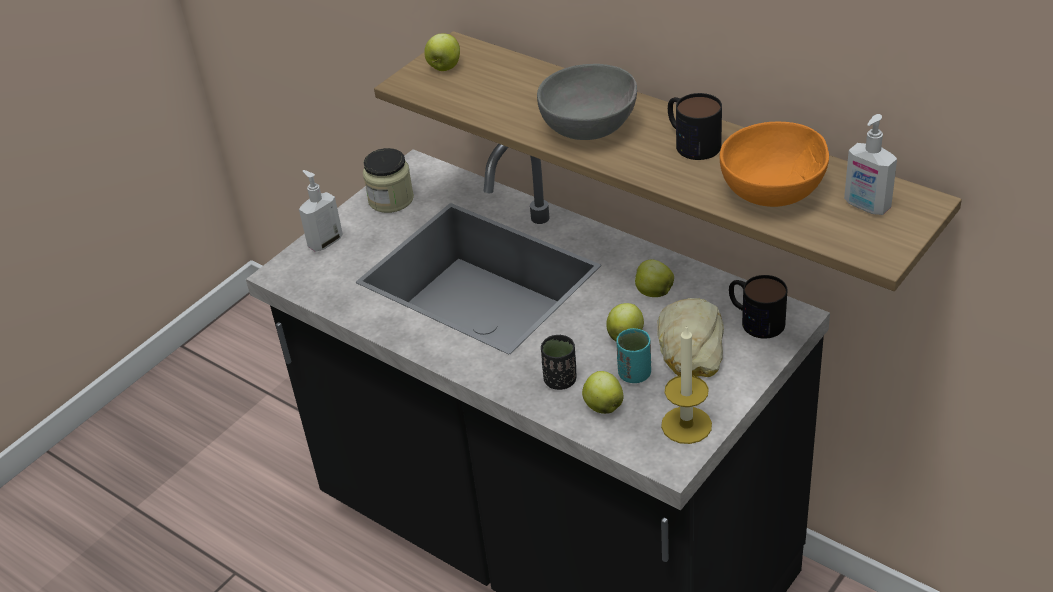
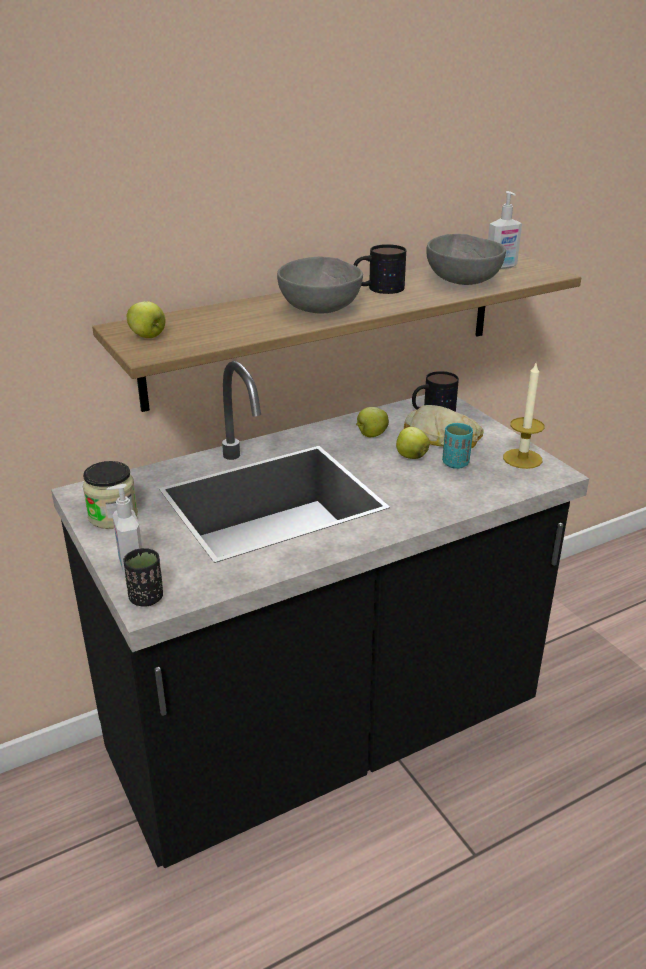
camera: 70 degrees left, 10 degrees down
black cup [541,335,576,390] -> black cup moved to [123,548,163,607]
apple [582,371,623,414] -> none
orange bowl [720,122,829,207] -> grey bowl [426,234,506,285]

